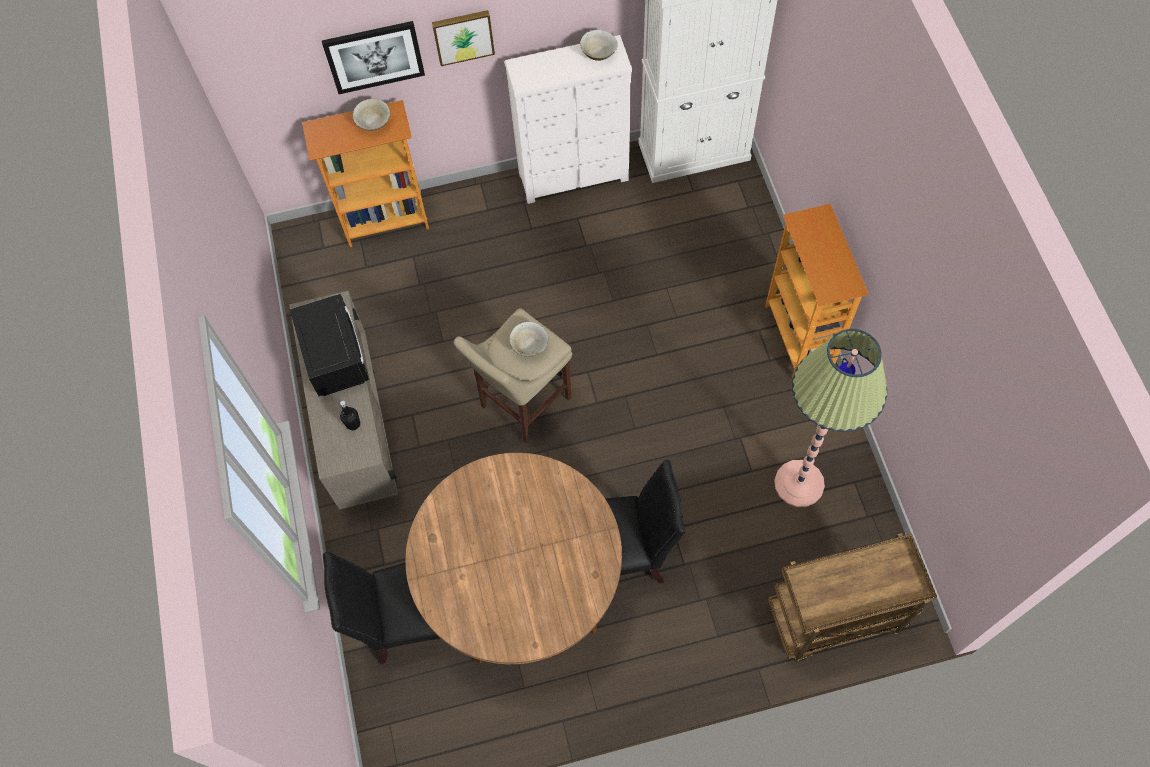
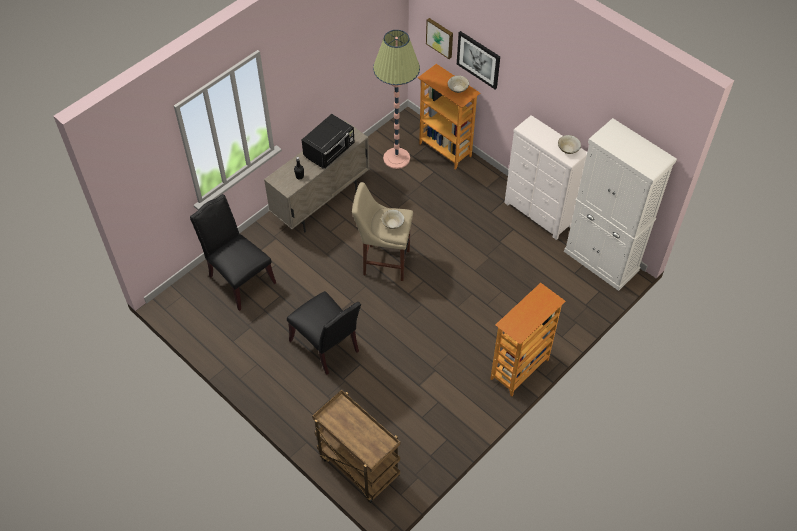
camera: 55 degrees right, 10 degrees down
brown dining table [405,453,622,664] -> none
picture [432,10,495,66] -> picture moved to [426,18,453,59]
floor lamp [774,329,887,507] -> floor lamp moved to [373,30,420,169]

